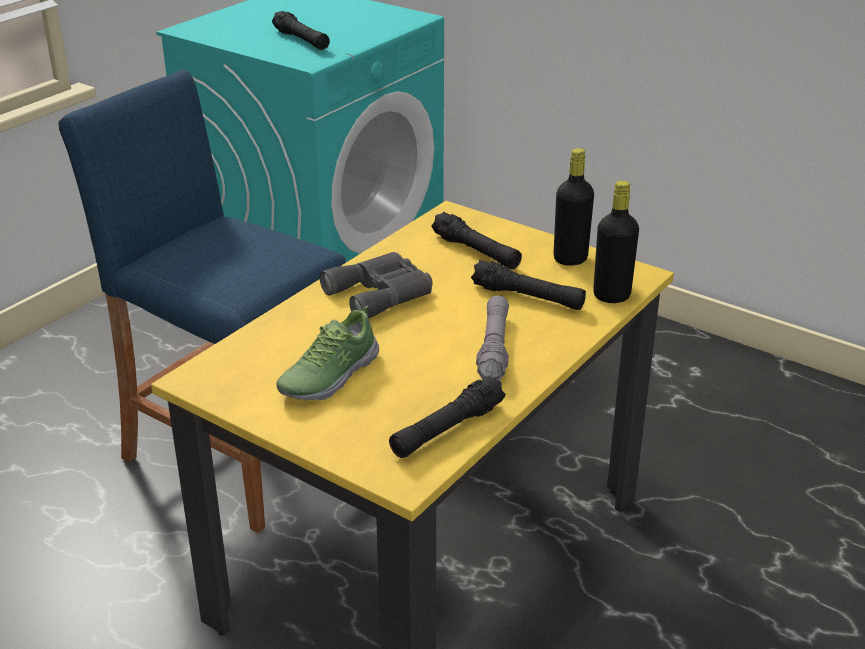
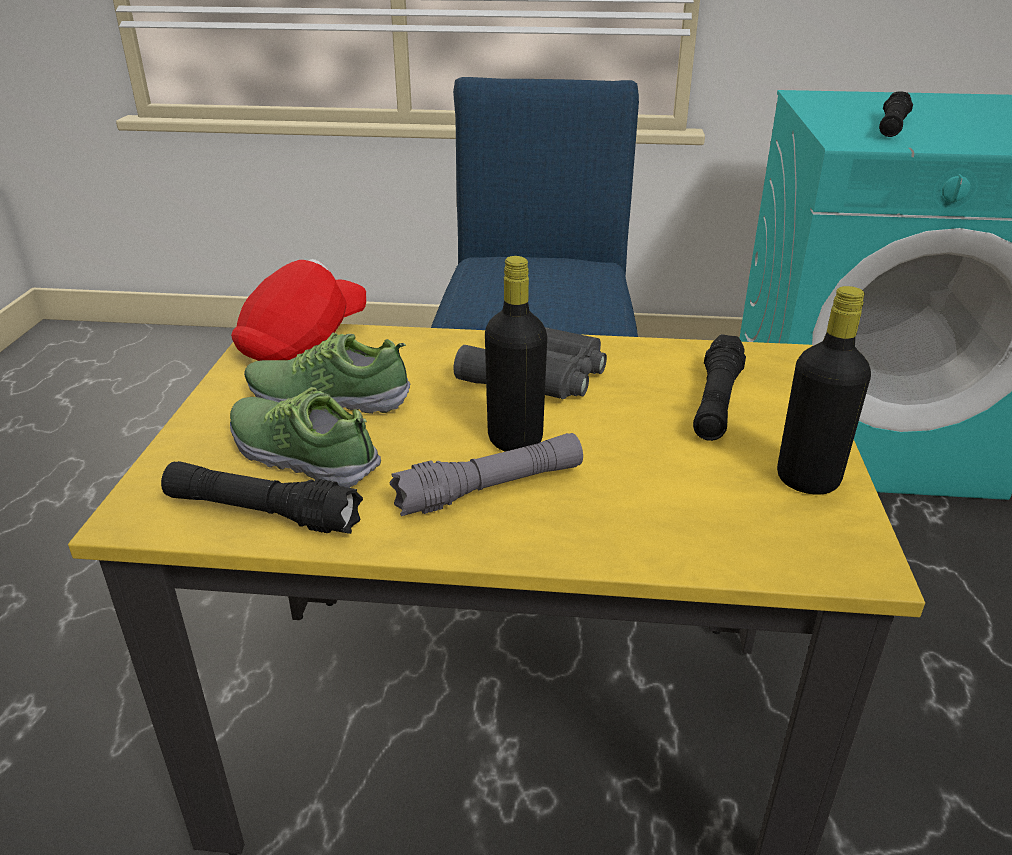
camera: 60 degrees right, 0 degrees up
black flashlight [471,260,586,310] -> none
black bottle [593,181,639,303] -> black bottle moved to [485,256,547,452]
none -> shoe [230,387,381,488]
none -> red cap [231,259,366,361]

